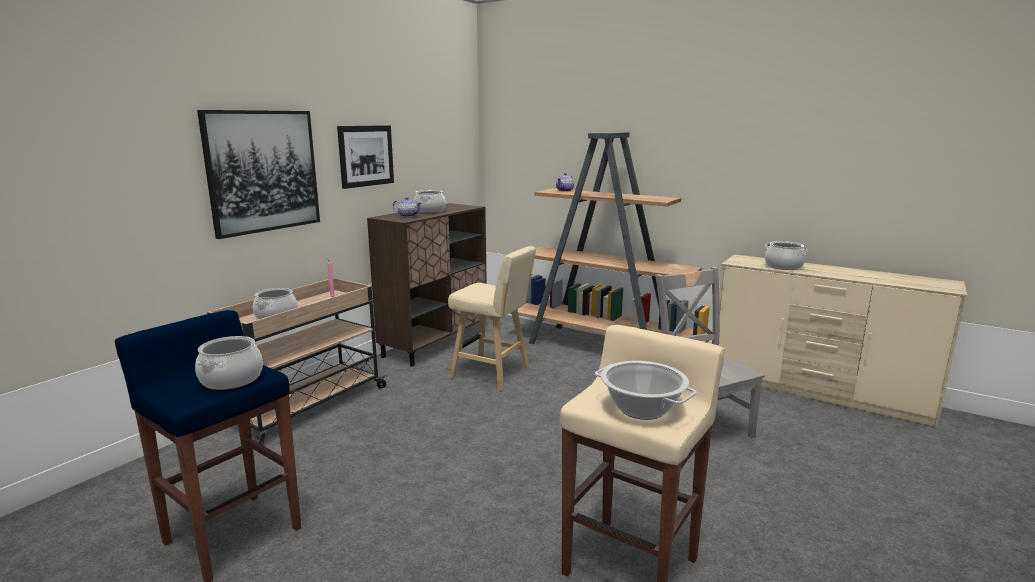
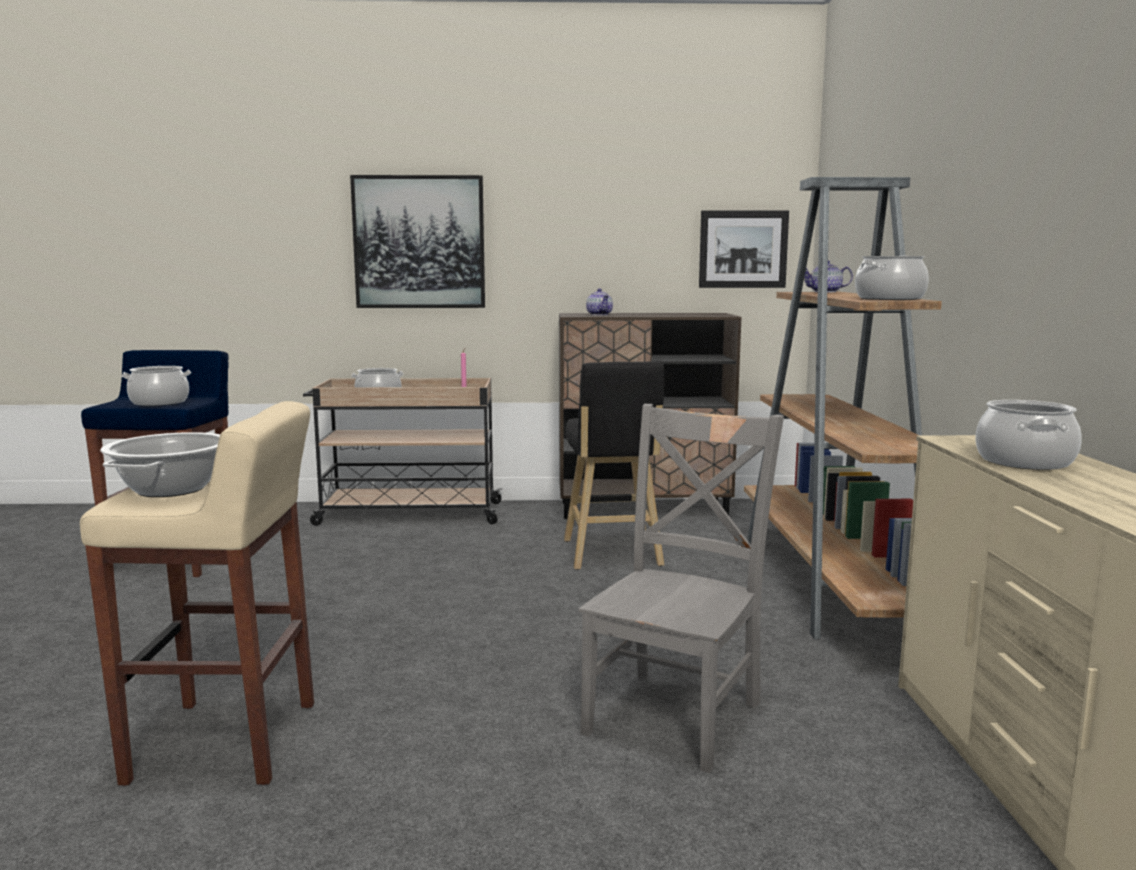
camera: 55 degrees right, 5 degrees down
picture [337,125,394,189] -> picture moved to [699,210,789,288]
cooking pot [414,190,446,213] -> cooking pot moved to [855,256,929,300]
beige stool [448,246,536,391] -> black stool [564,362,664,570]

